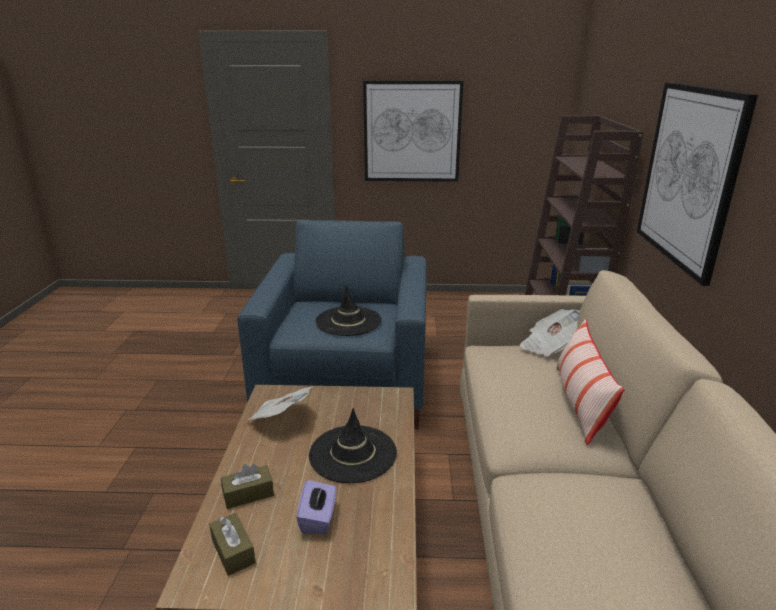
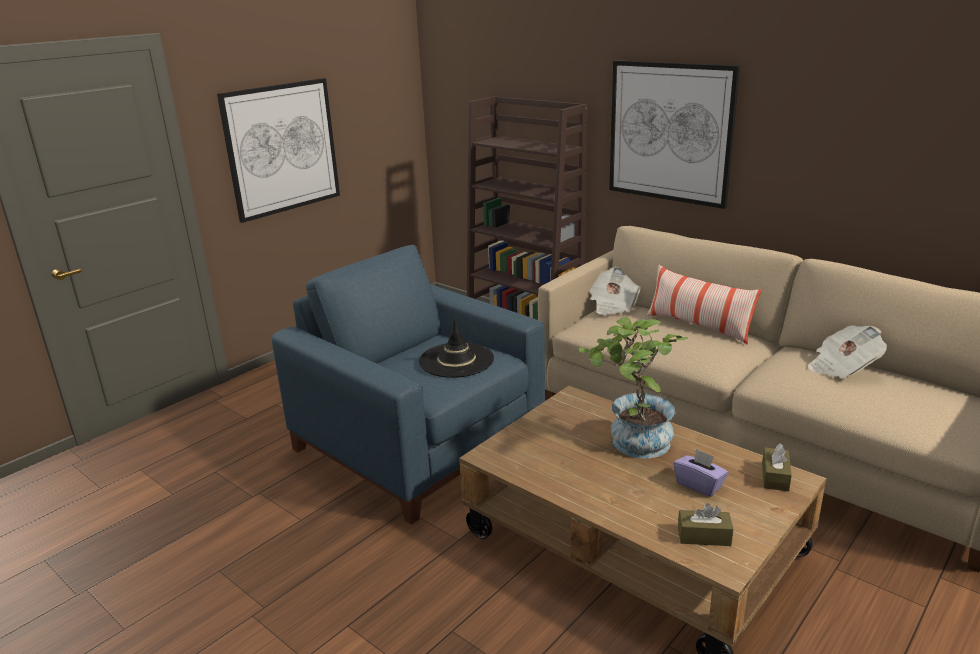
camera: 50 degrees left, 0 degrees up
brown tissue box [221,464,274,509] -> brown tissue box moved to [762,443,792,491]
newspaper [248,386,313,420] -> newspaper moved to [808,325,887,379]
black hat [309,408,397,483] -> potted plant [579,317,688,459]

